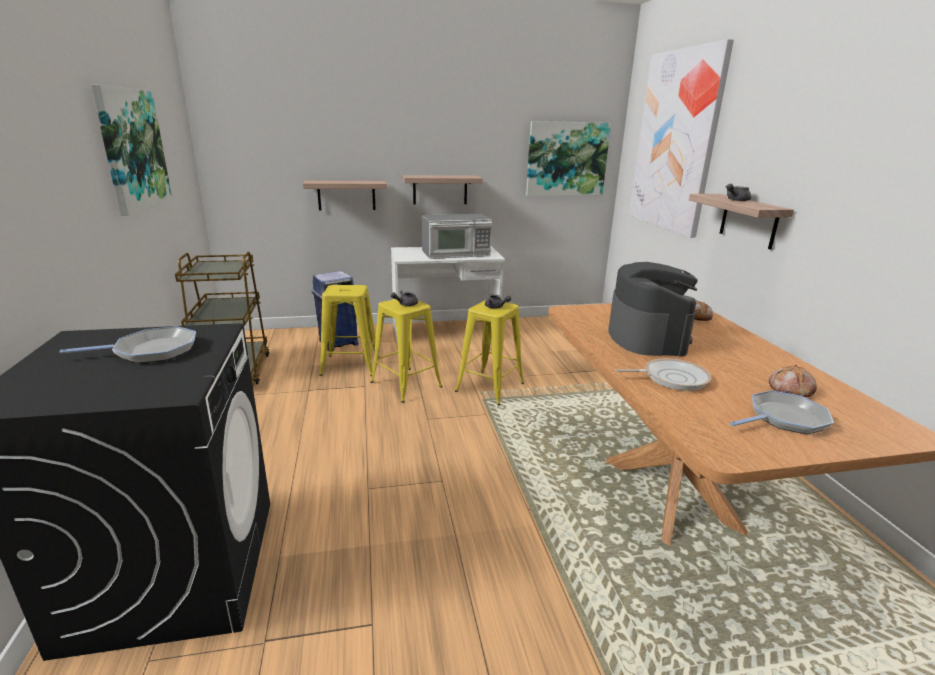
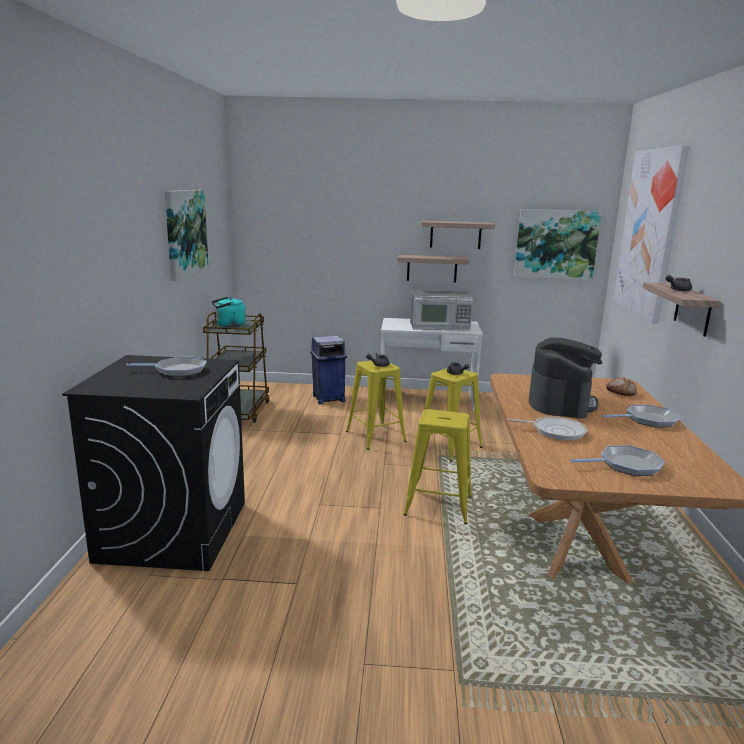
camera: 15 degrees right, 5 degrees down
shelf [303,180,387,210] -> shelf moved to [421,221,495,249]
yellow stool [319,285,379,376] -> yellow stool moved to [403,409,472,524]
bread [769,365,817,397] -> none
none -> turquoise kettle [212,297,246,327]
none -> frying pan [603,405,680,428]

